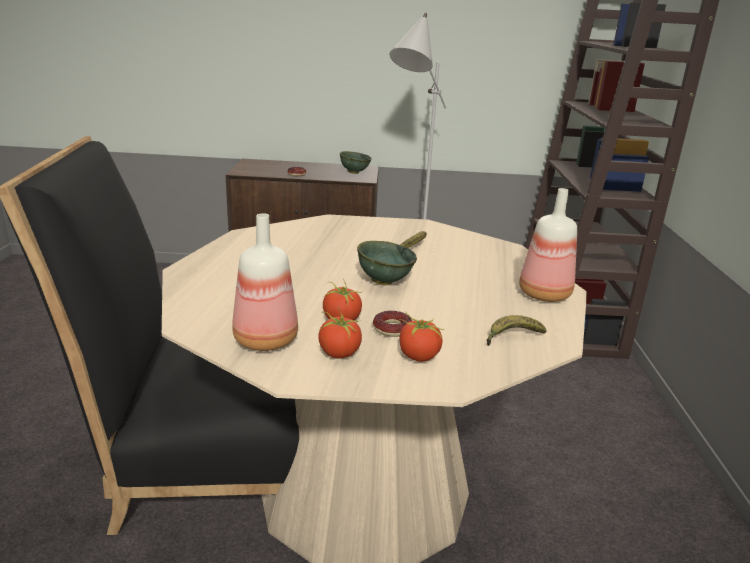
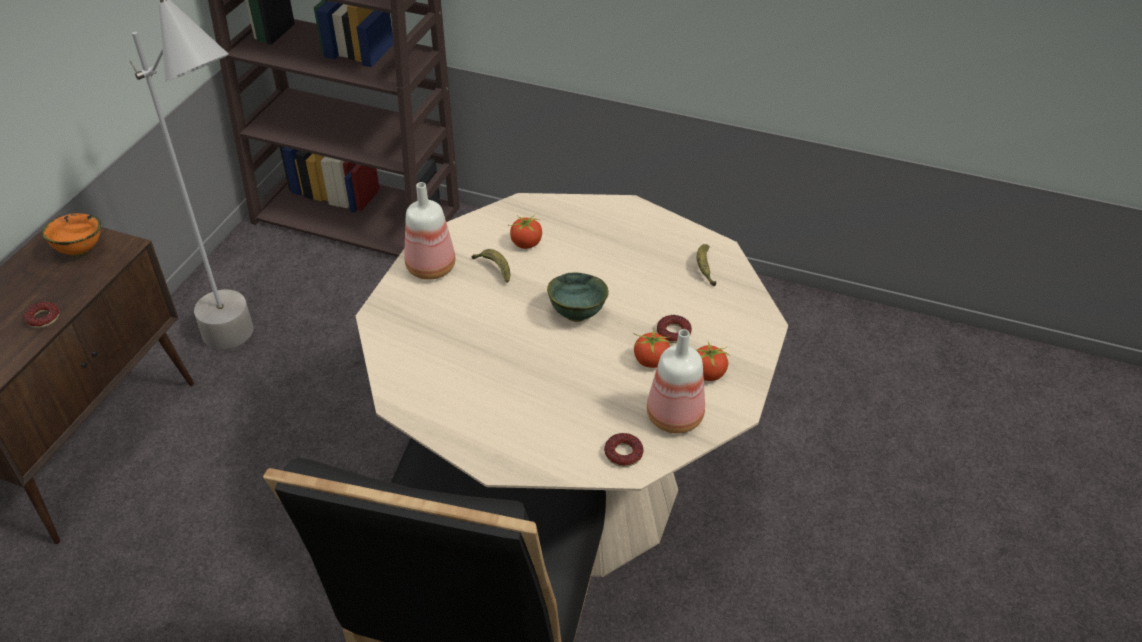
camera: 70 degrees left, 20 degrees up
green bowl [340,151,372,174] -> orange bowl [42,213,101,257]
tomato [398,313,444,362] -> tomato moved to [508,215,542,249]
bottle [519,188,577,302] -> bottle moved to [404,182,456,280]
none -> donut [604,433,643,467]

